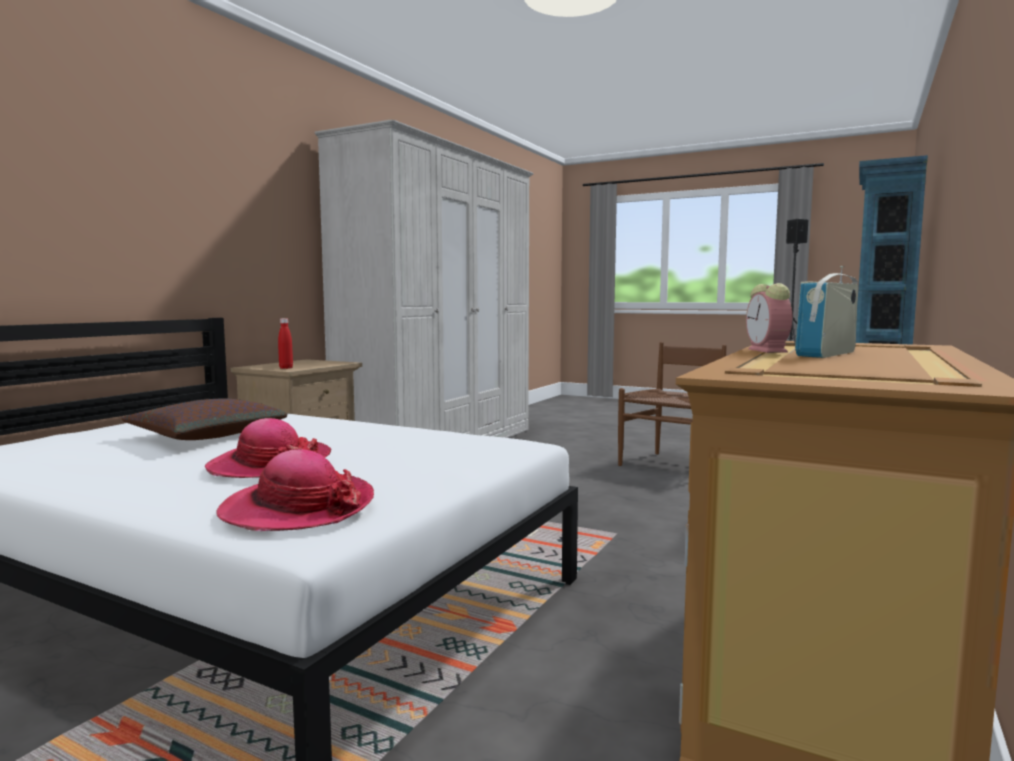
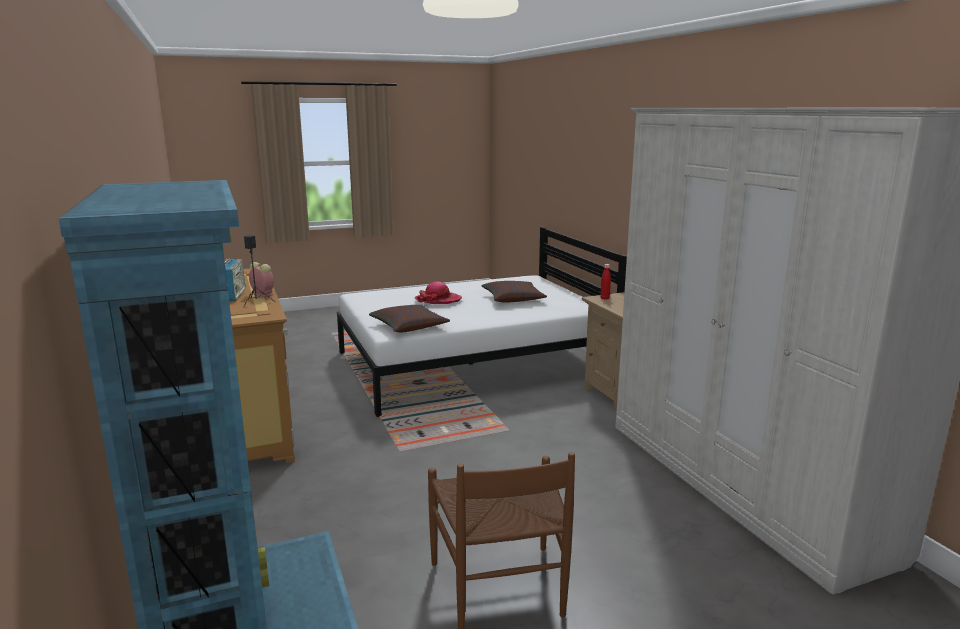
camera: 130 degrees right, 10 degrees up
hat [216,449,374,531] -> none
none -> brown pillow [369,305,450,332]

